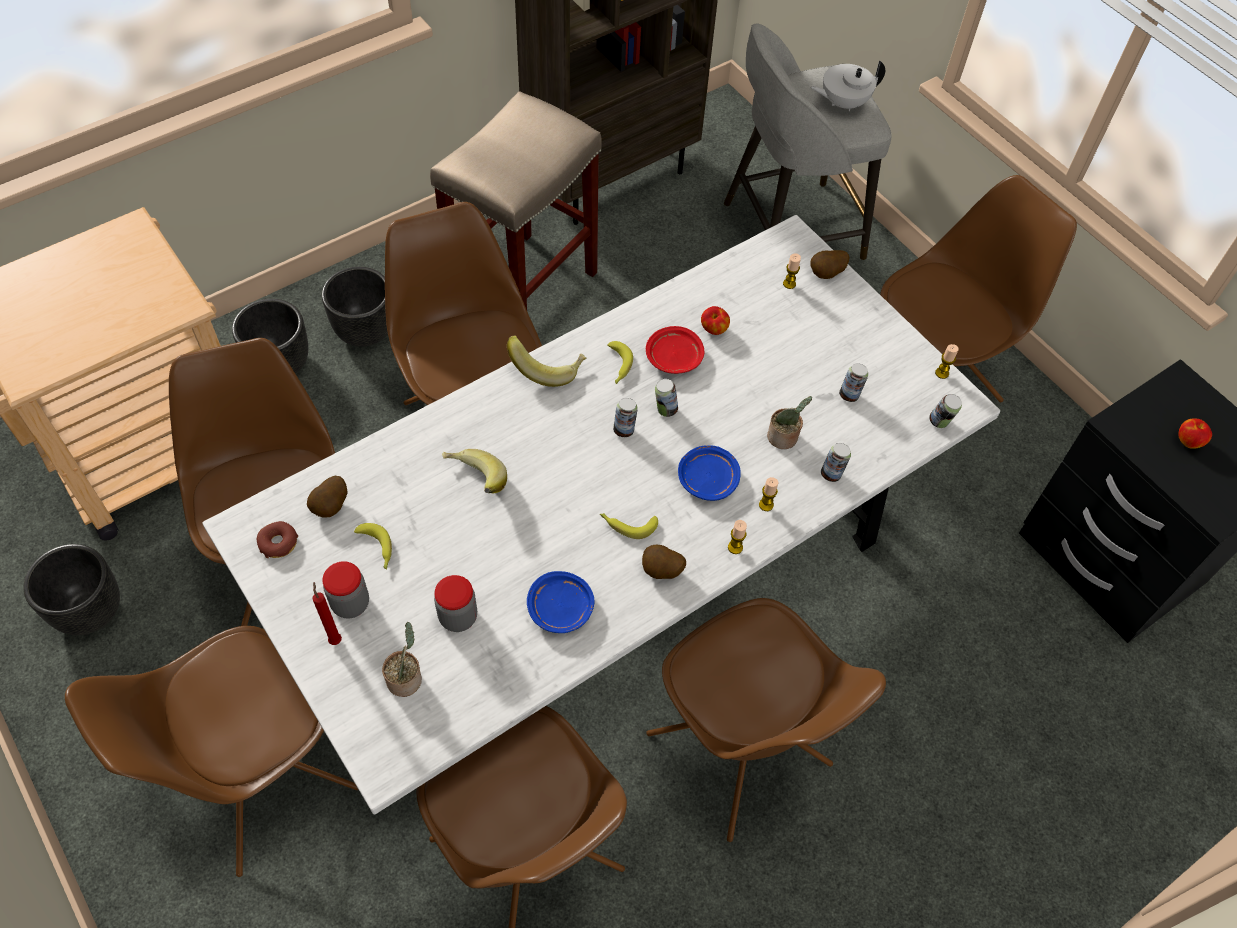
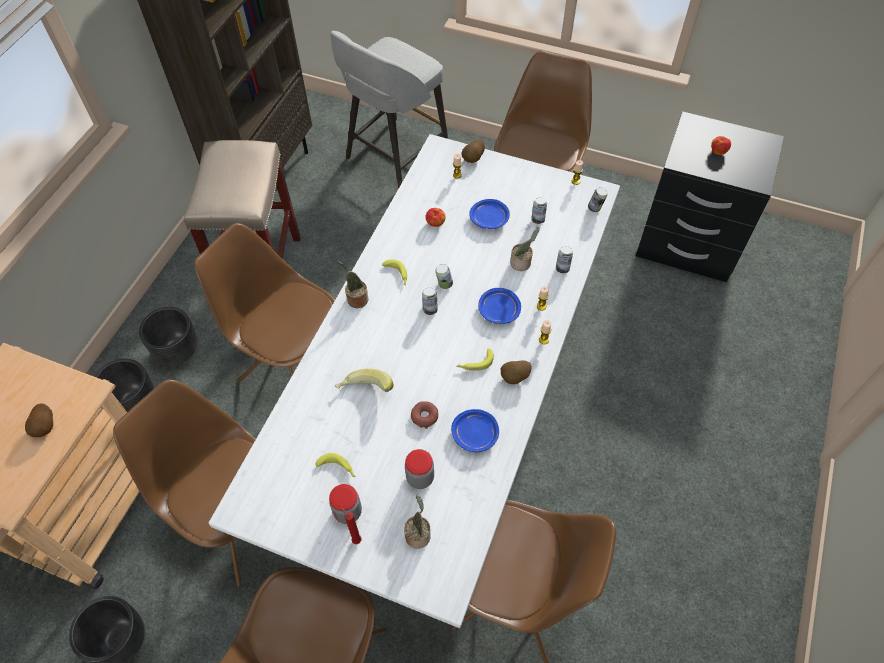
camera: 30 degrees left, 0 degrees up
donut [257,521,298,558] -> donut moved to [411,401,438,429]
potato [307,476,348,518] -> potato moved to [25,403,53,437]
banana [507,335,587,387] -> potted plant [337,261,368,308]
red plate [646,326,705,374] -> none
brown chair [646,598,886,842] -> none
white teapot [811,60,885,111] -> none
none -> blue plate [469,199,510,229]

